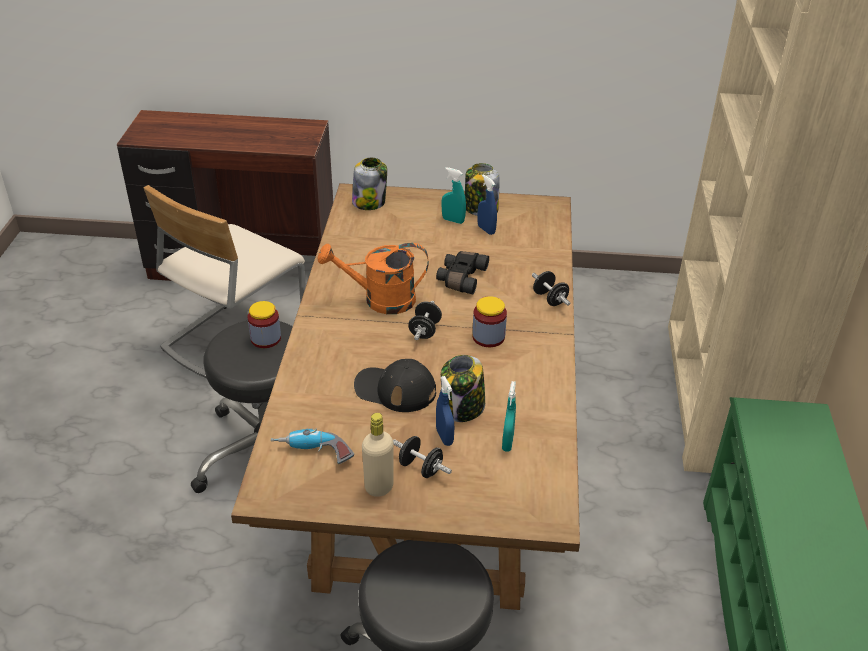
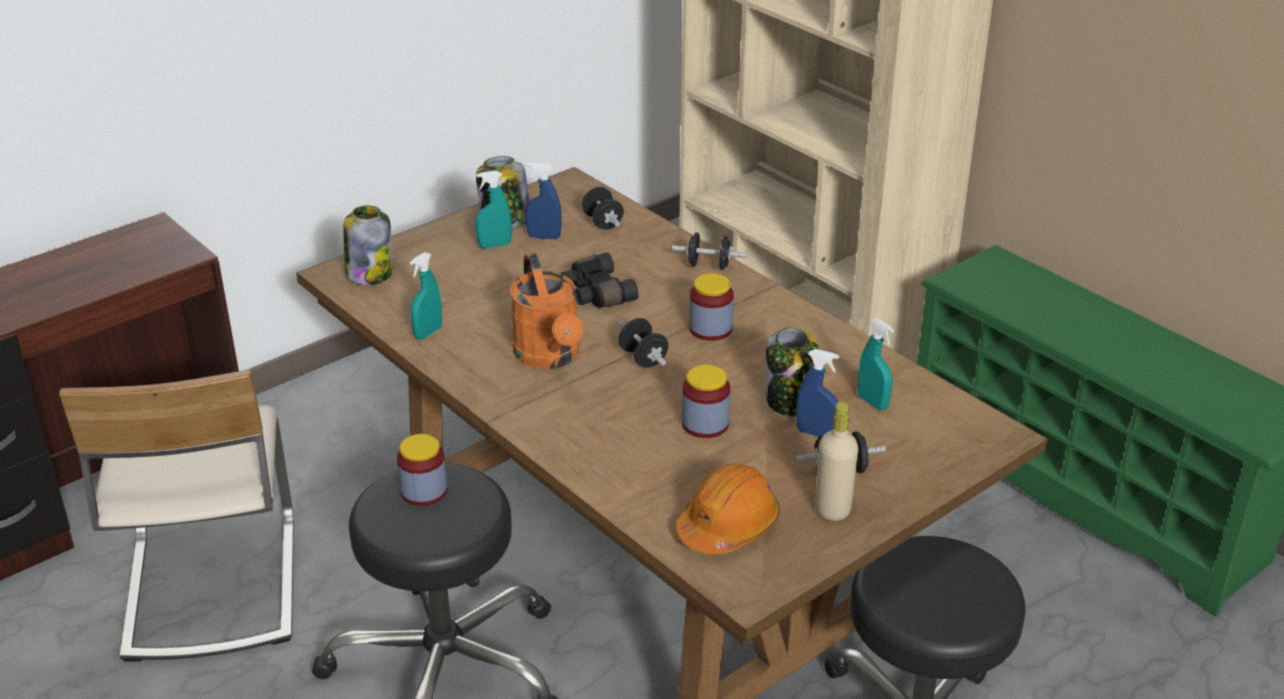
camera: 45 degrees left, 5 degrees down
power drill [271,428,354,464] -> orange hard hat [675,463,780,554]
orange watering can [318,243,429,314] -> orange watering can turned 60 degrees counterclockwise [510,253,583,369]
black cap [354,359,436,412] -> jar [682,364,730,438]
none -> turquoise spray bottle [410,252,442,340]
none -> black dumbbell [582,187,624,230]

